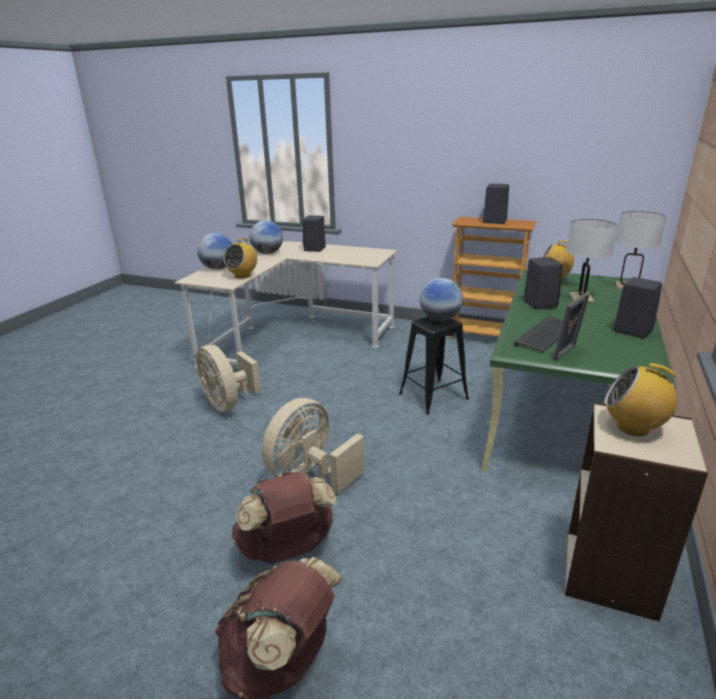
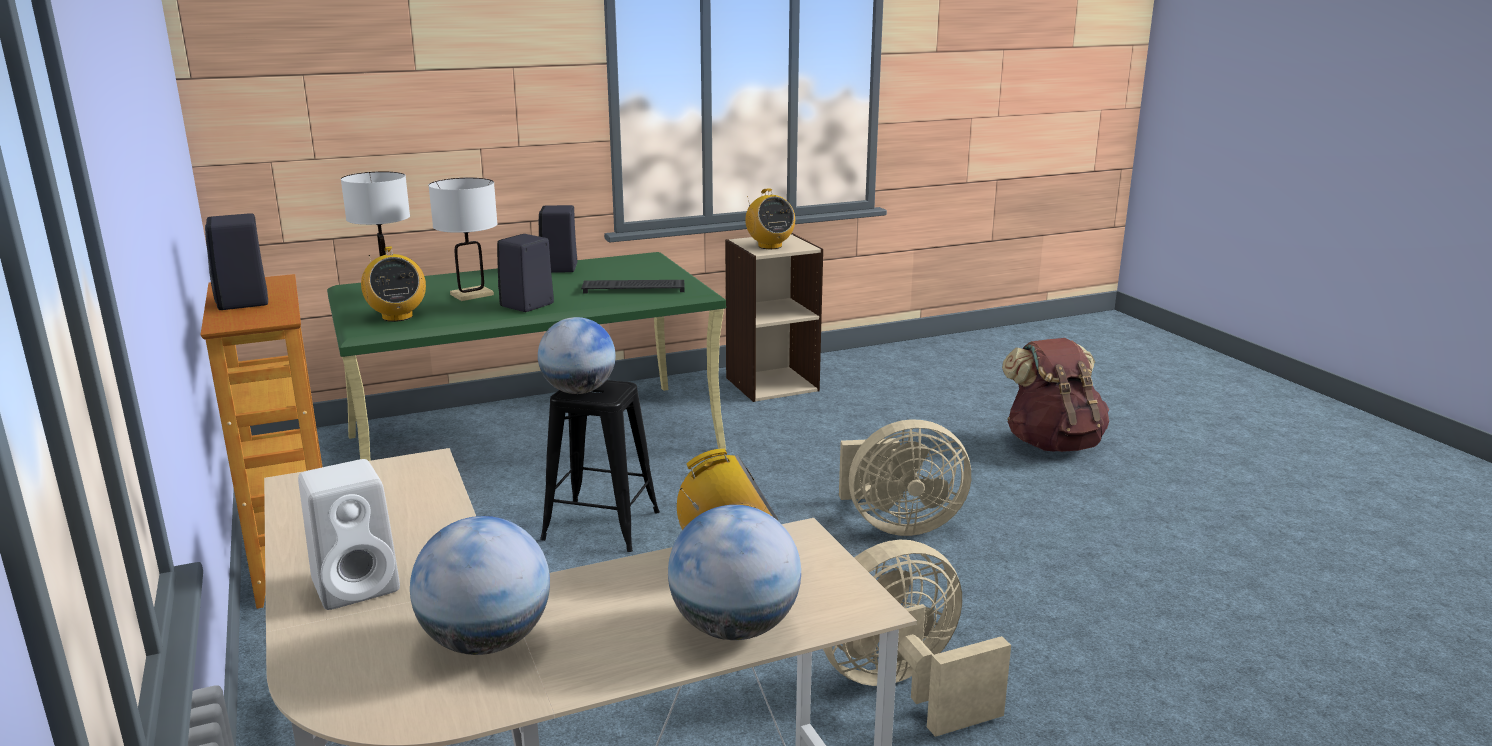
camera: 135 degrees left, 5 degrees down
beige fan [196,345,261,412] -> beige fan turned 120 degrees counterclockwise [823,540,1011,737]
brown backpack [232,471,337,564] -> none
black speaker [303,215,326,252] -> white speaker [298,459,400,610]
picture frame [553,293,590,361] -> none

